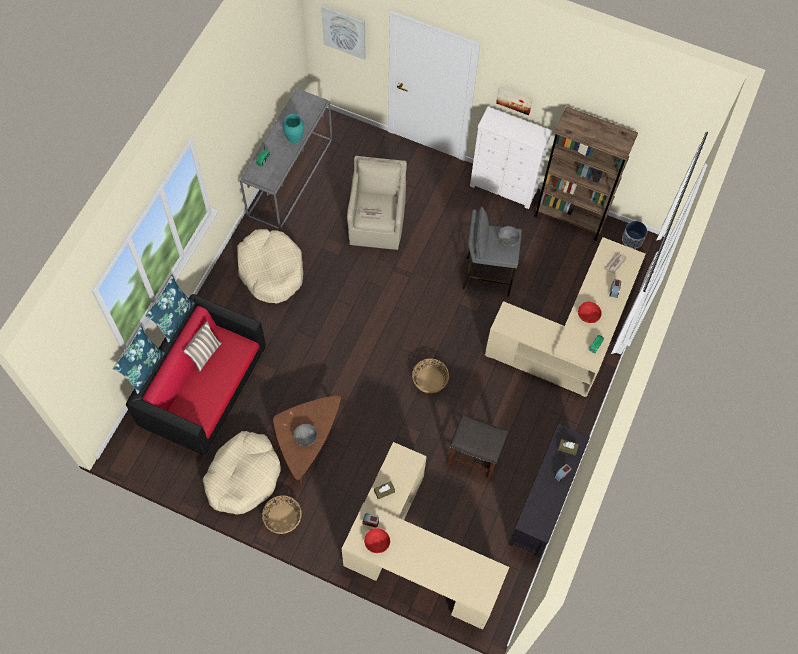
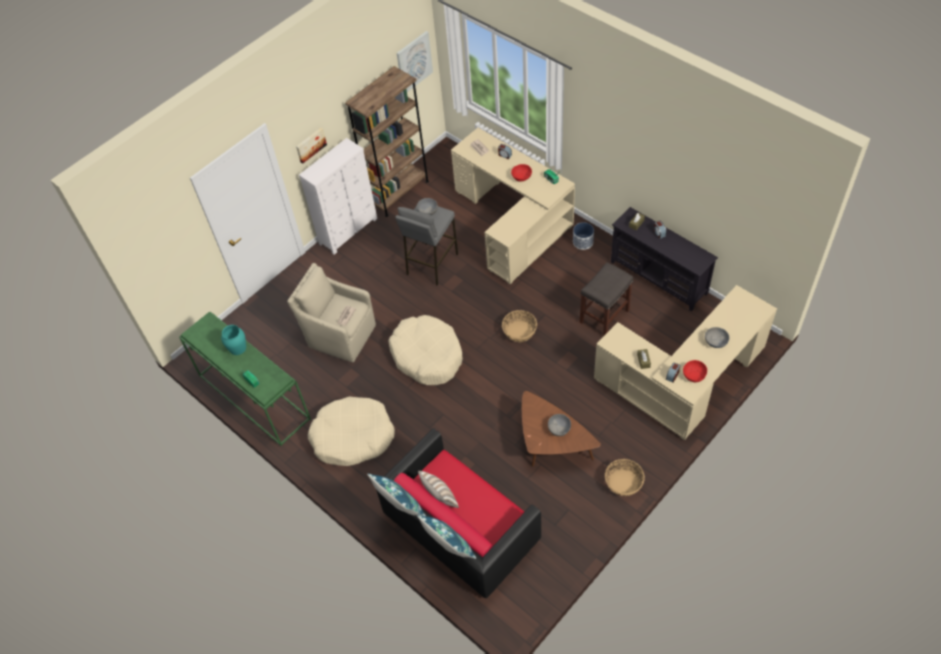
camera: 65 degrees left, 10 degrees down
beige dog bed [203,431,281,515] -> beige dog bed moved to [388,315,463,385]
grey console table [240,88,332,231] -> green console table [179,311,311,446]
picture [321,6,366,59] -> picture moved to [397,31,433,92]
planter [622,221,647,249] -> planter moved to [573,222,594,250]
none -> grey bowl [705,327,729,348]

